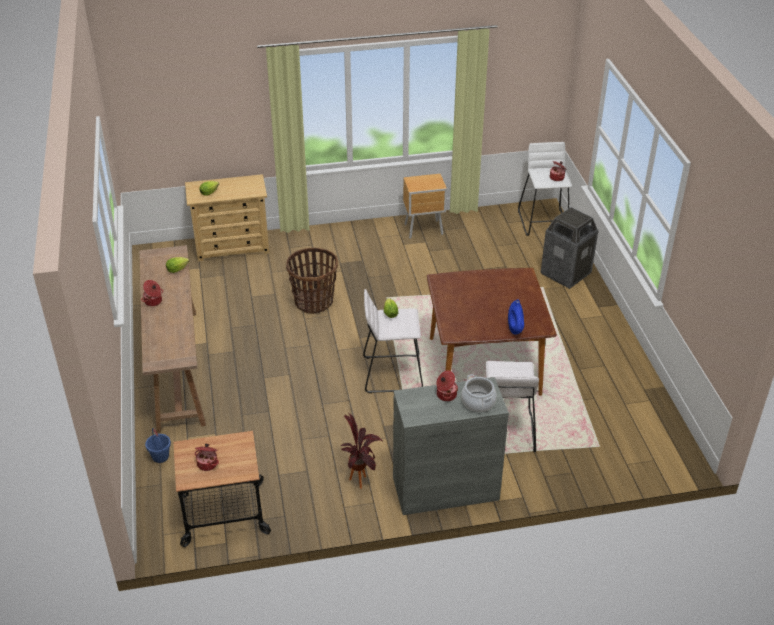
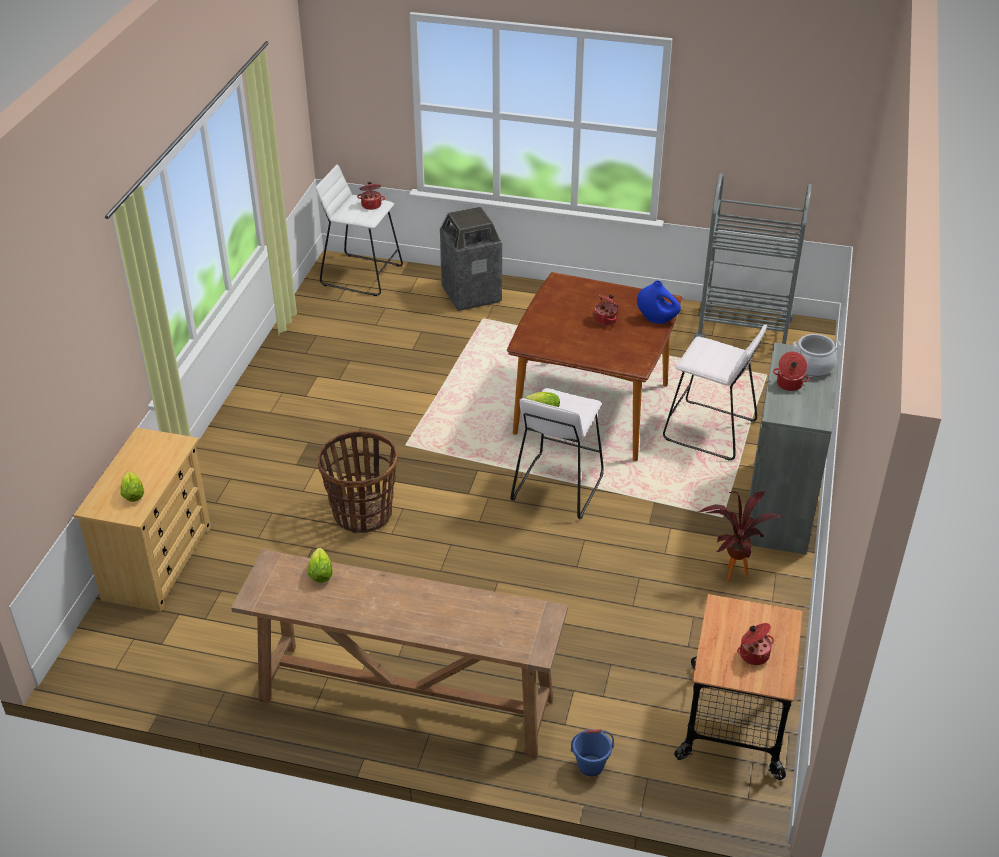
camera: 65 degrees left, 0 degrees up
cooking pot [141,280,163,306] -> cooking pot moved to [595,294,620,326]
brown nightstand [403,174,447,239] -> none
none -> grey cart [694,173,812,344]

